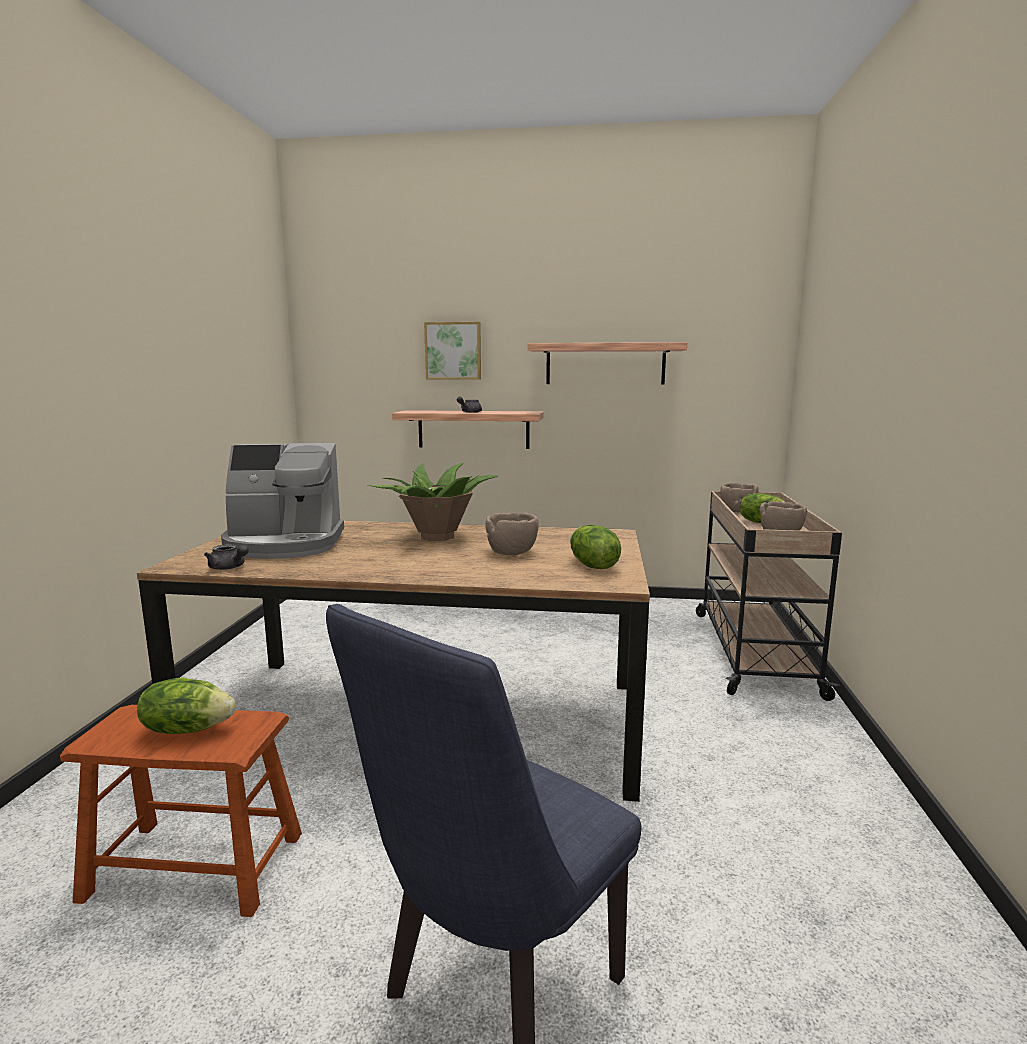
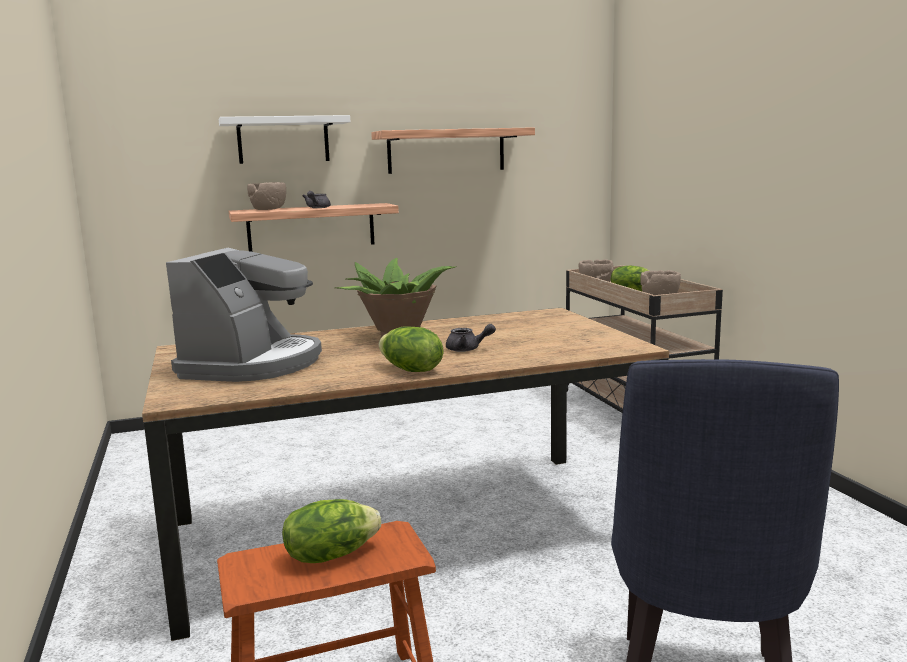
camera: 25 degrees left, 0 degrees up
grey teapot [204,544,249,570] -> grey teapot moved to [446,324,496,352]
coffee machine [221,443,344,559] -> coffee machine turned 45 degrees counterclockwise [166,248,322,382]
picture [424,322,481,379] -> white shelf [219,115,350,164]
brown bowl [485,512,539,555] -> brown bowl moved to [247,182,286,210]
lettuce [570,524,621,569] -> lettuce moved to [379,326,443,372]

